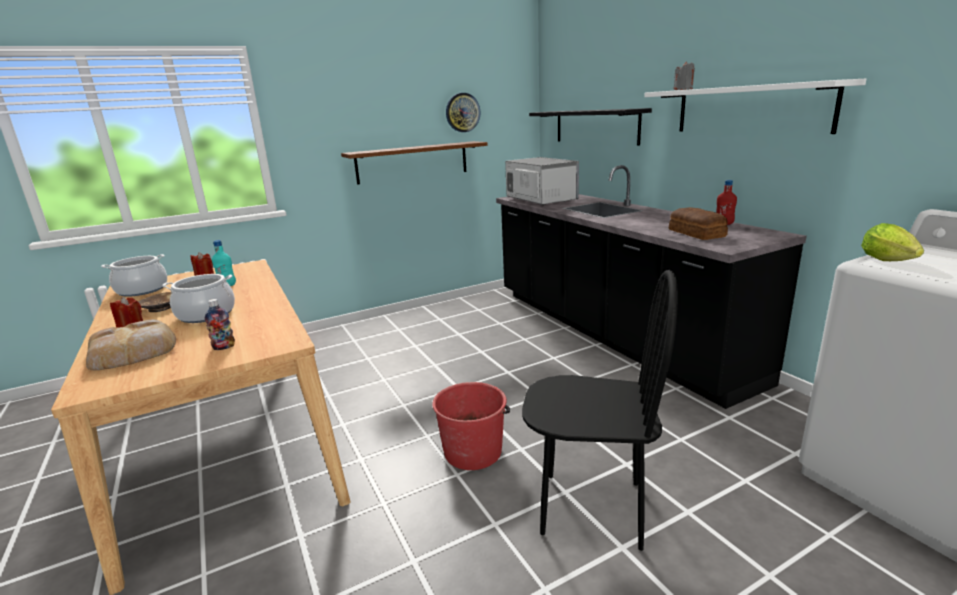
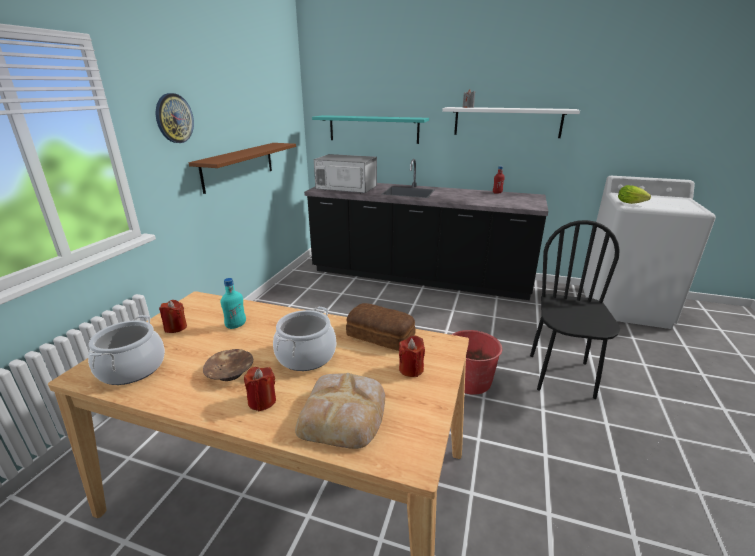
camera: 45 degrees left, 5 degrees up
bottle [205,299,235,350] -> red candle [399,335,425,377]
wall clock [446,93,480,132] -> wall clock moved to [156,93,194,143]
black chair [522,270,678,551] -> black chair turned 45 degrees counterclockwise [530,220,620,399]
black shelf [529,108,652,145] -> turquoise shelf [312,115,429,144]
bread [669,207,728,240] -> bread moved to [346,303,416,351]

